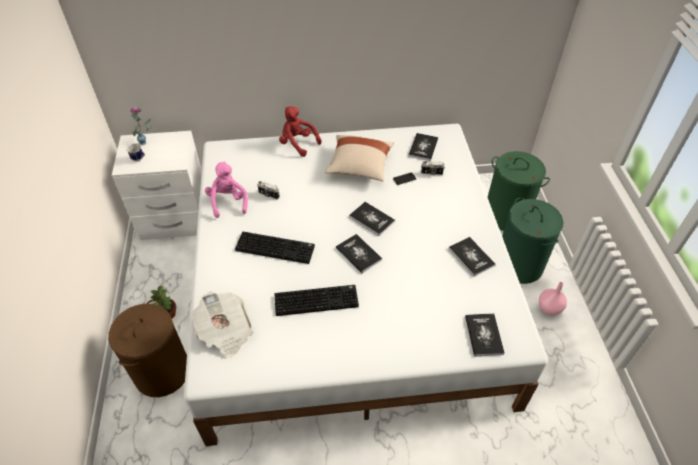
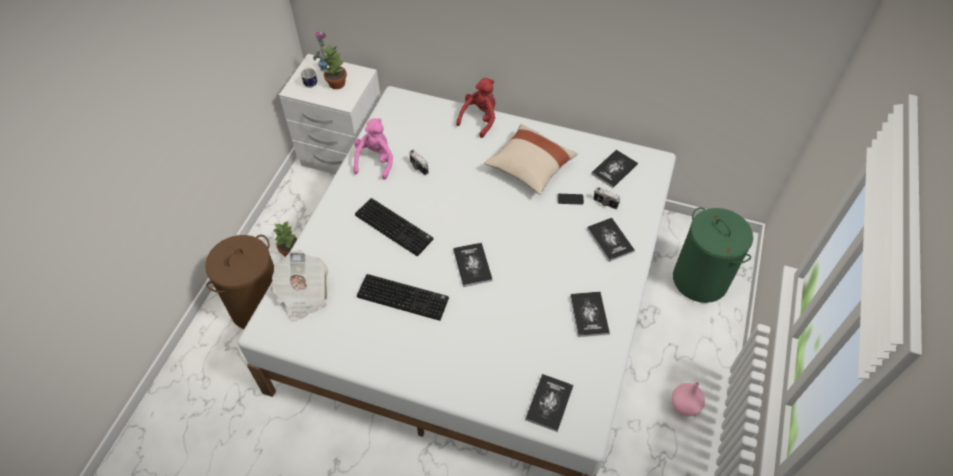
camera: 25 degrees right, 5 degrees up
red plush toy [279,106,321,157] -> red plush toy turned 60 degrees clockwise [456,78,495,138]
book [349,202,395,236] -> book moved to [587,218,635,262]
green laundry basket [502,198,563,284] -> none
none -> potted plant [322,43,347,89]

